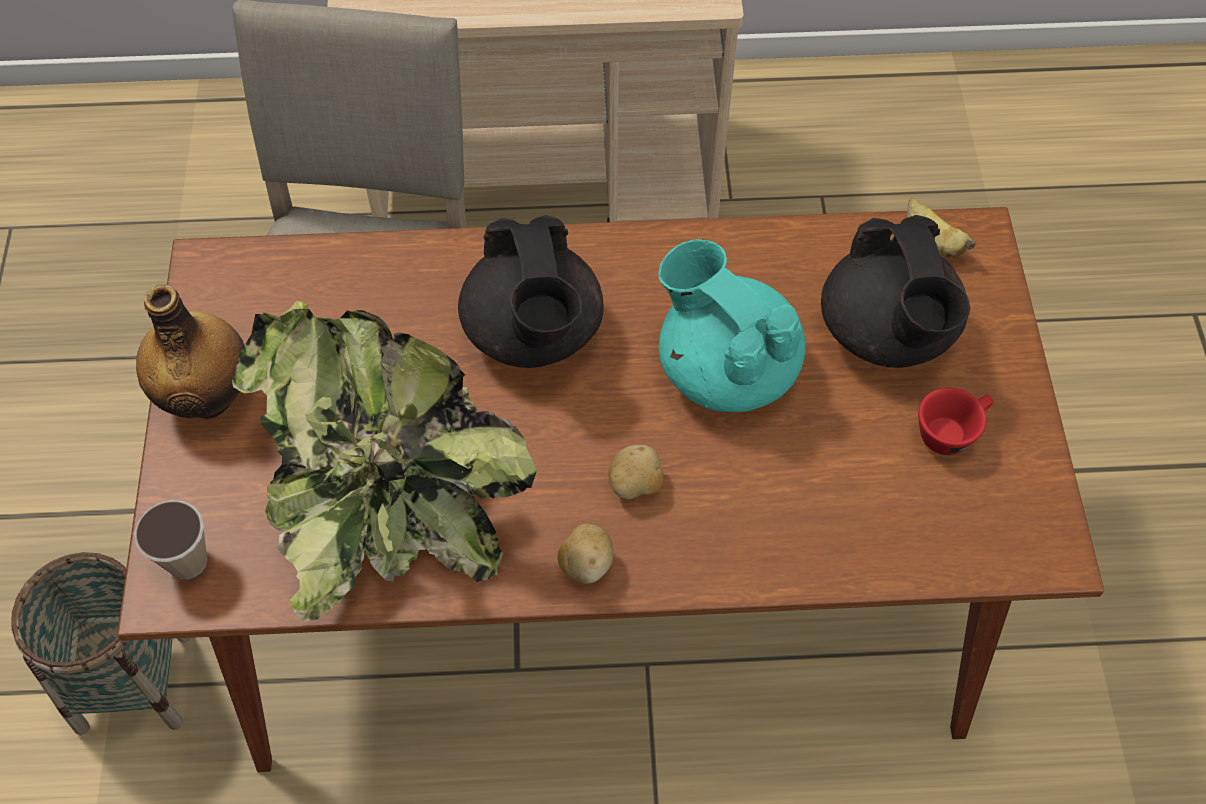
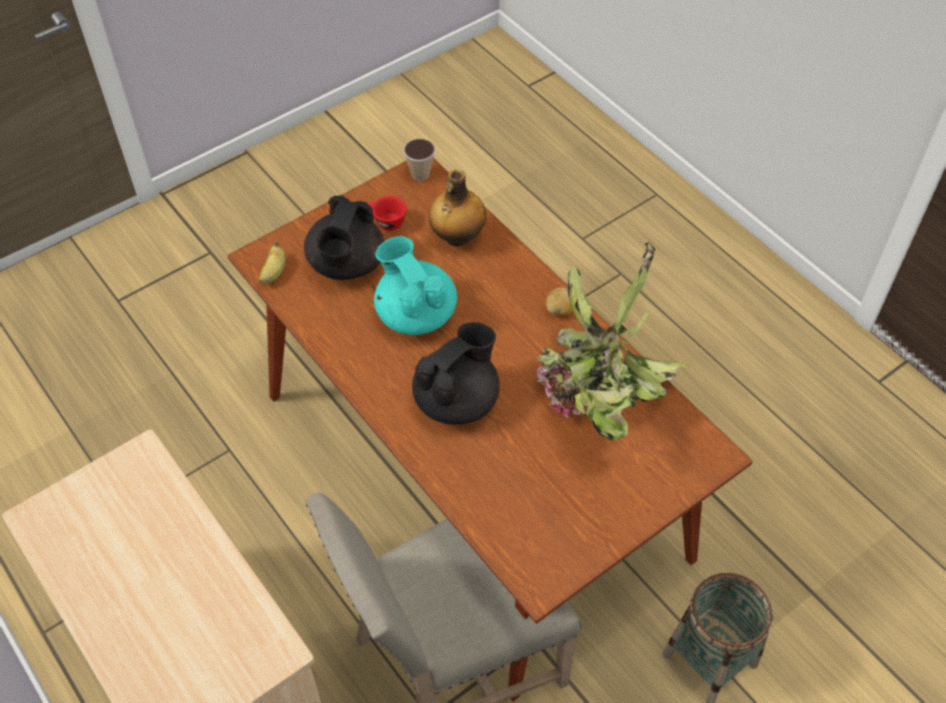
camera: 125 degrees left, 5 degrees down
cup [134,500,207,579] -> cup moved to [403,139,435,181]
bottle [136,284,245,419] -> bottle moved to [429,169,486,246]
potato [608,445,663,499] -> none
turquoise teapot [658,239,806,412] -> turquoise teapot turned 135 degrees clockwise [374,236,457,335]
black teapot [821,215,970,368] -> black teapot turned 150 degrees clockwise [304,195,384,280]

